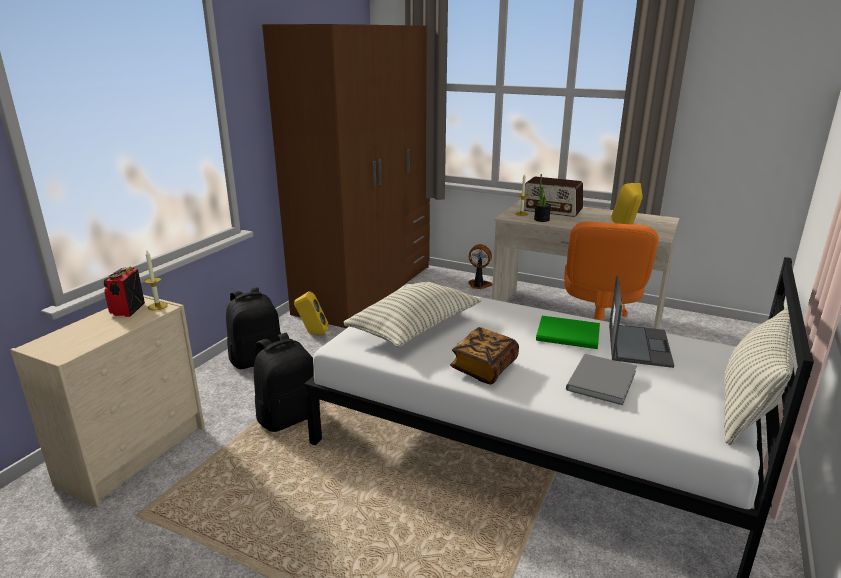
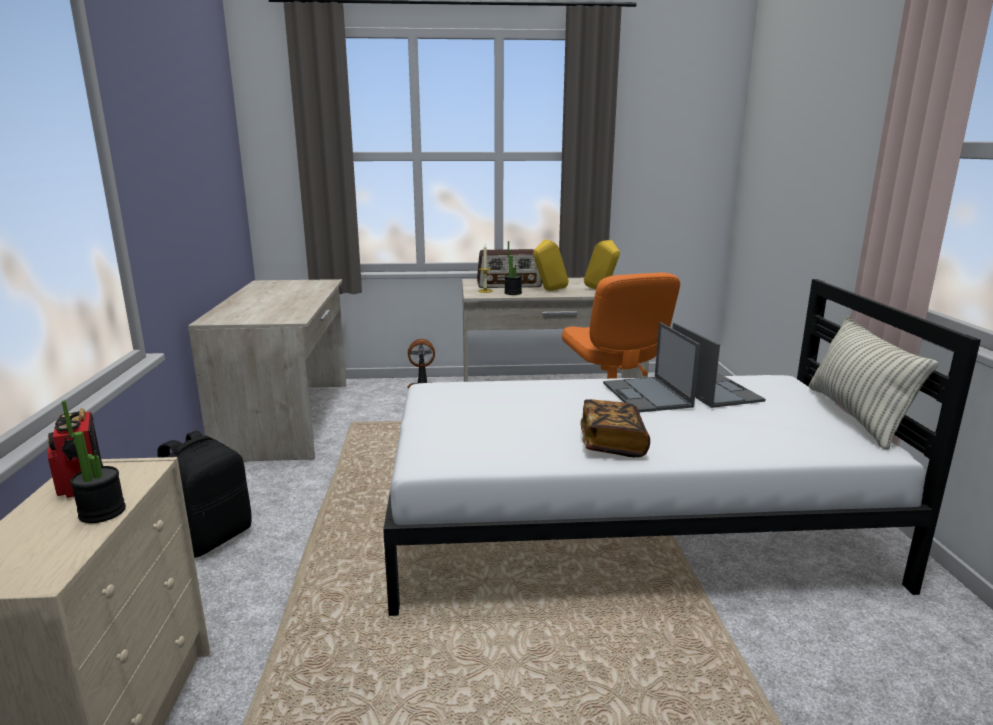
camera: 30 degrees left, 5 degrees down
candle [144,251,168,310] -> none
black backpack [254,333,320,432] -> none
brown wardrobe [262,24,430,329] -> beige desk [188,279,346,461]
yellow speaker [294,291,328,335] -> yellow speaker moved to [533,239,569,291]
pillow [344,282,482,347] -> none
green book [536,316,600,349] -> laptop [603,322,700,412]
grey book [566,354,637,405] -> none
none -> potted plant [62,401,126,523]

